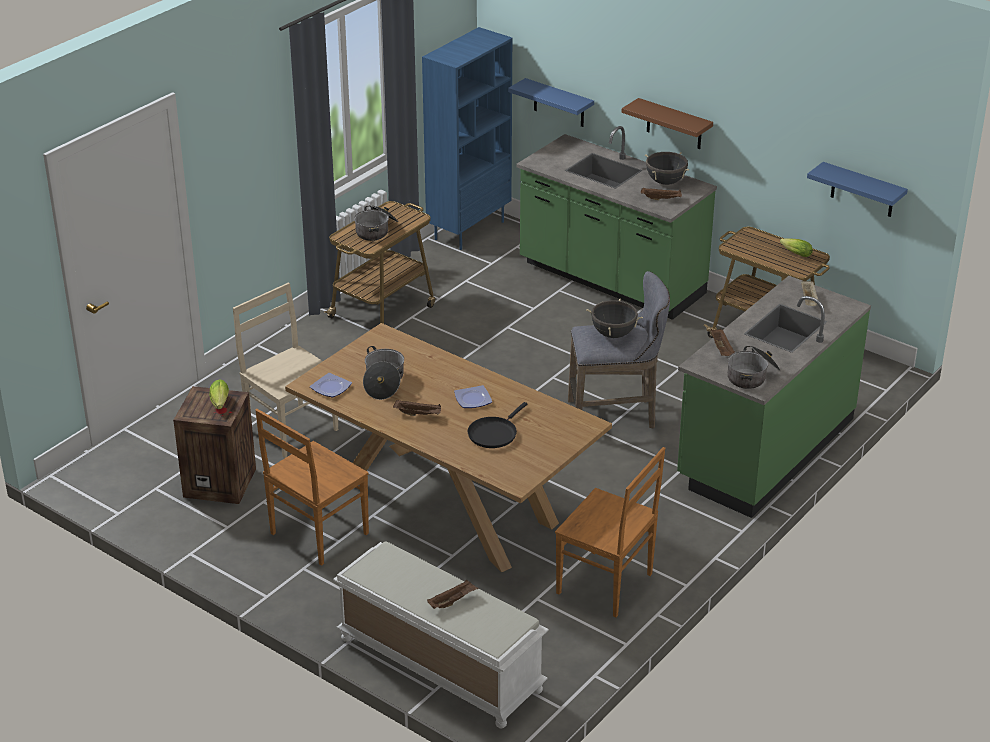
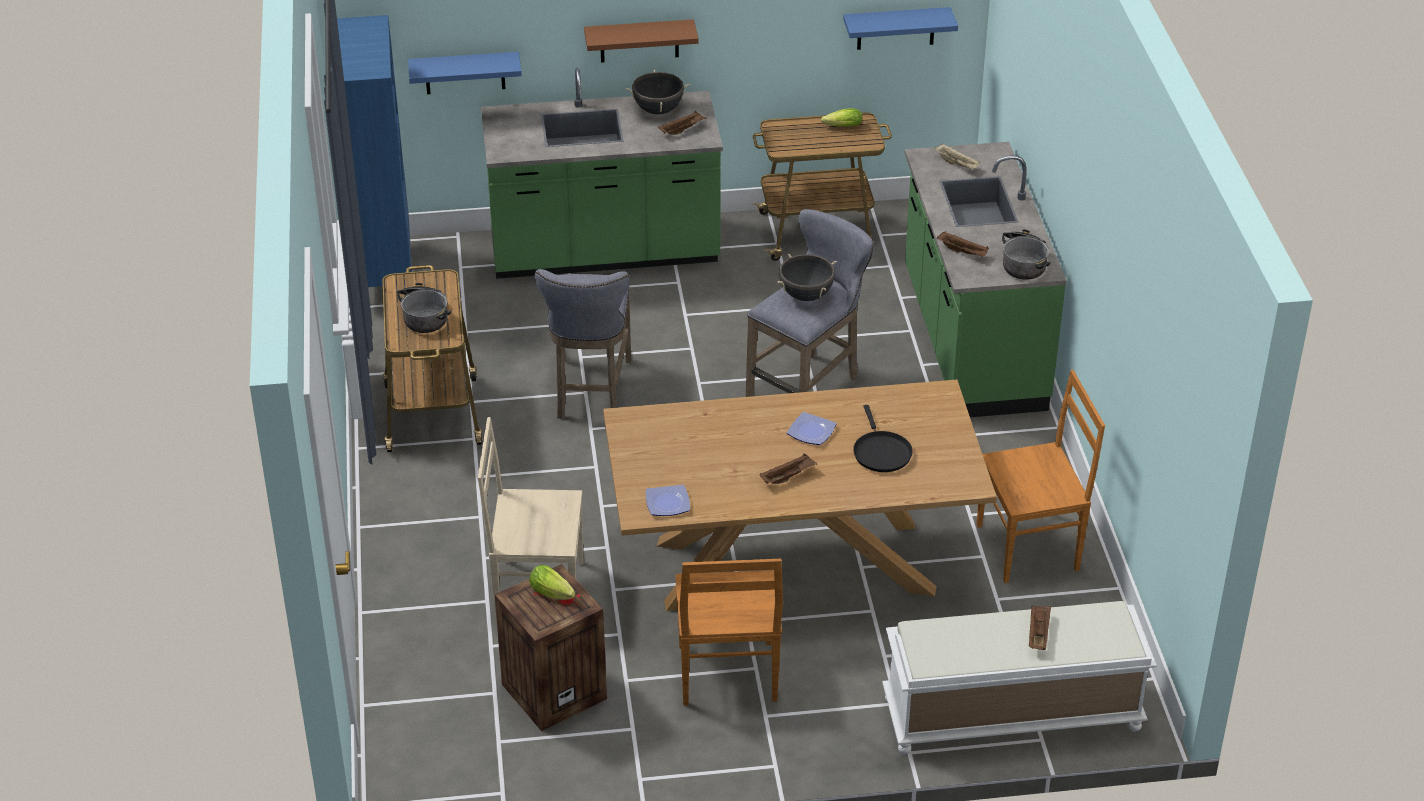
camera: 45 degrees left, 5 degrees up
cooking pot [363,346,404,400] -> none
none -> grey stool [535,269,631,419]

